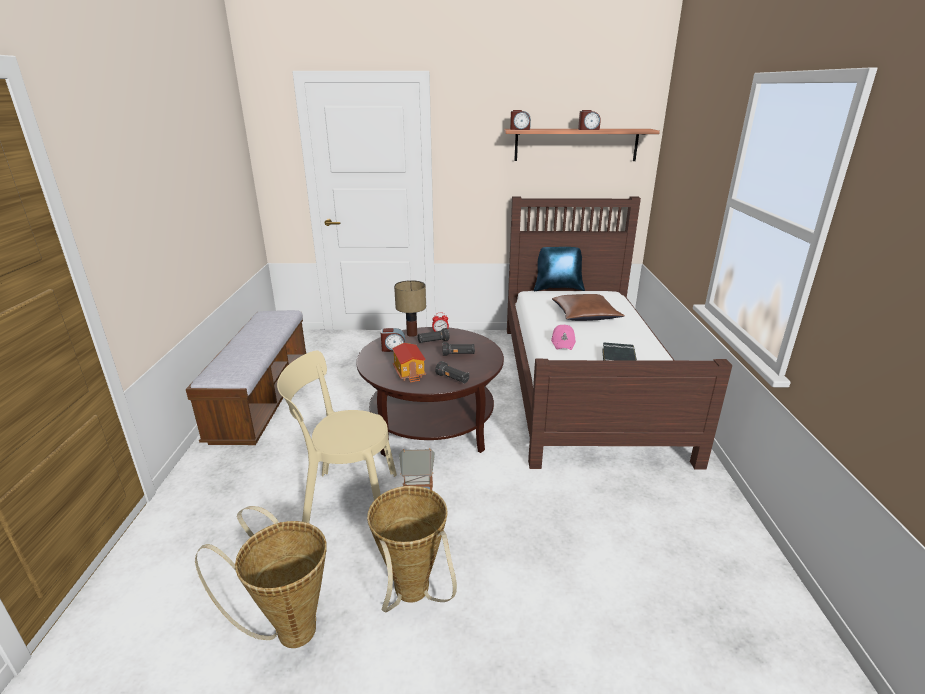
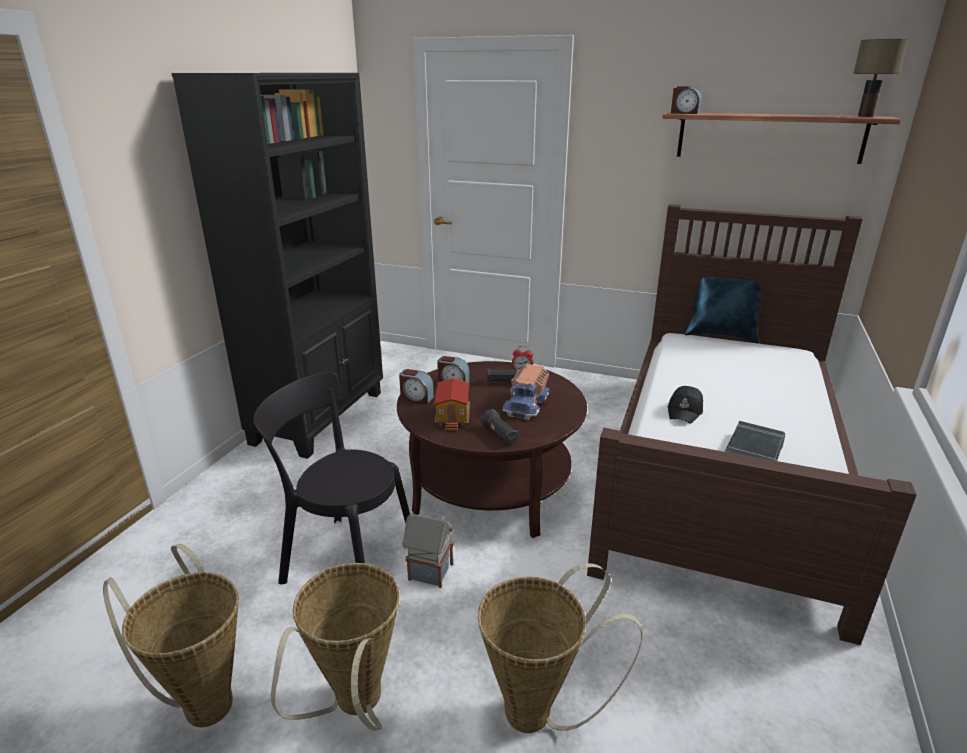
camera: 20 degrees right, 0 degrees up
bench [186,310,307,445] -> black bookcase [172,73,383,459]
beige chair [277,351,397,523] -> black chair [253,371,410,584]
table lamp [394,280,426,337] -> table lamp moved to [853,39,908,117]
black flashlight [443,342,475,356] -> toy truck [502,364,550,420]
pink cap [551,324,576,350] -> black cap [668,386,703,424]
brown pillow [552,294,625,321] -> none
alarm clock [578,110,601,130] -> alarm clock moved to [399,369,434,404]
none -> basket [478,563,643,733]

